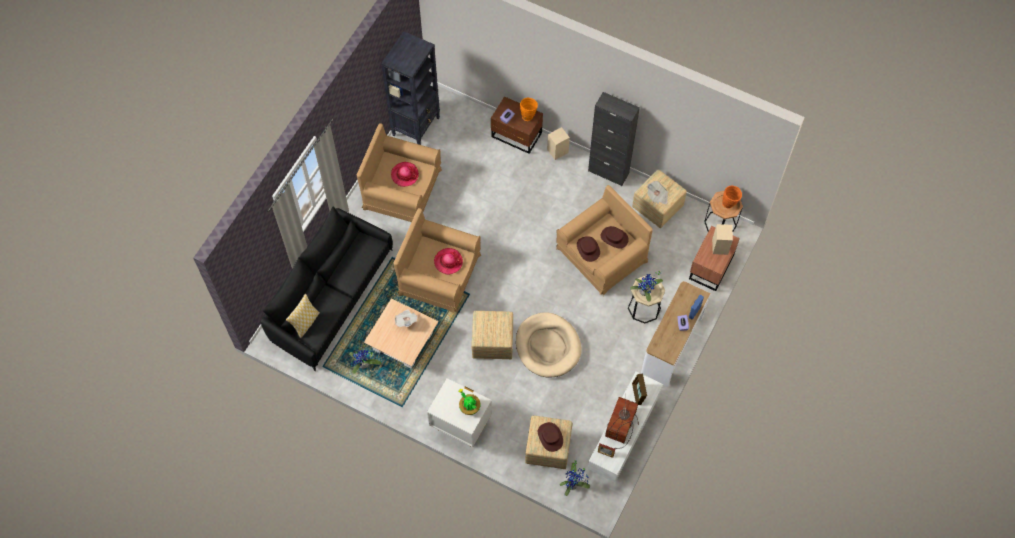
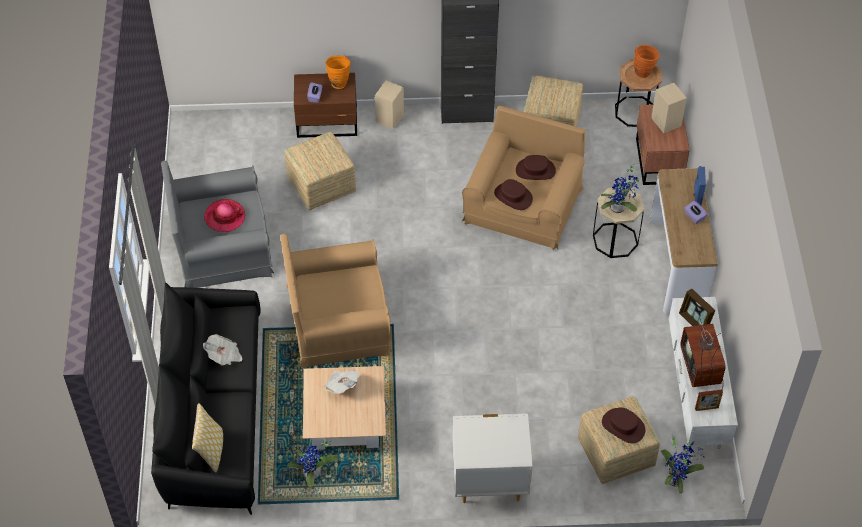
camera: 30 degrees left, 10 degrees down
brown armchair [357,123,442,222] -> grey armchair [161,161,275,288]
black bookcase [381,31,440,145] -> none
hat [434,248,463,275] -> none
potted plant [459,389,481,415] -> none
ottoman [471,311,513,359] -> ottoman moved to [285,132,356,211]
beige dog bed [516,312,582,377] -> none
newspaper [647,181,668,205] -> newspaper moved to [203,334,243,365]

